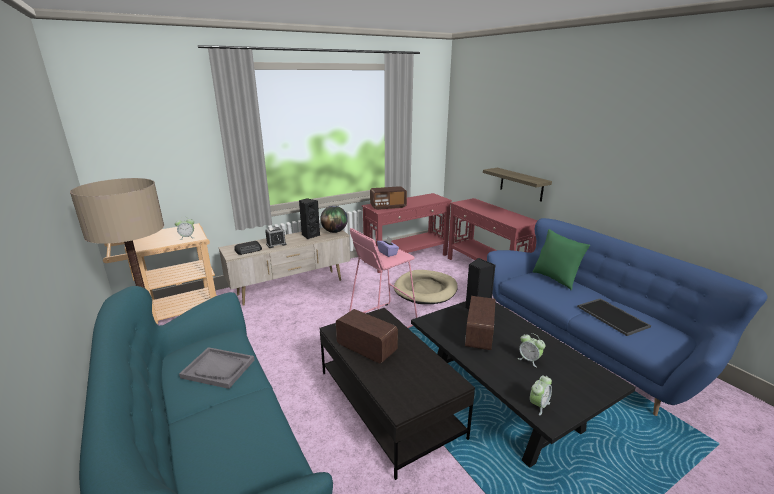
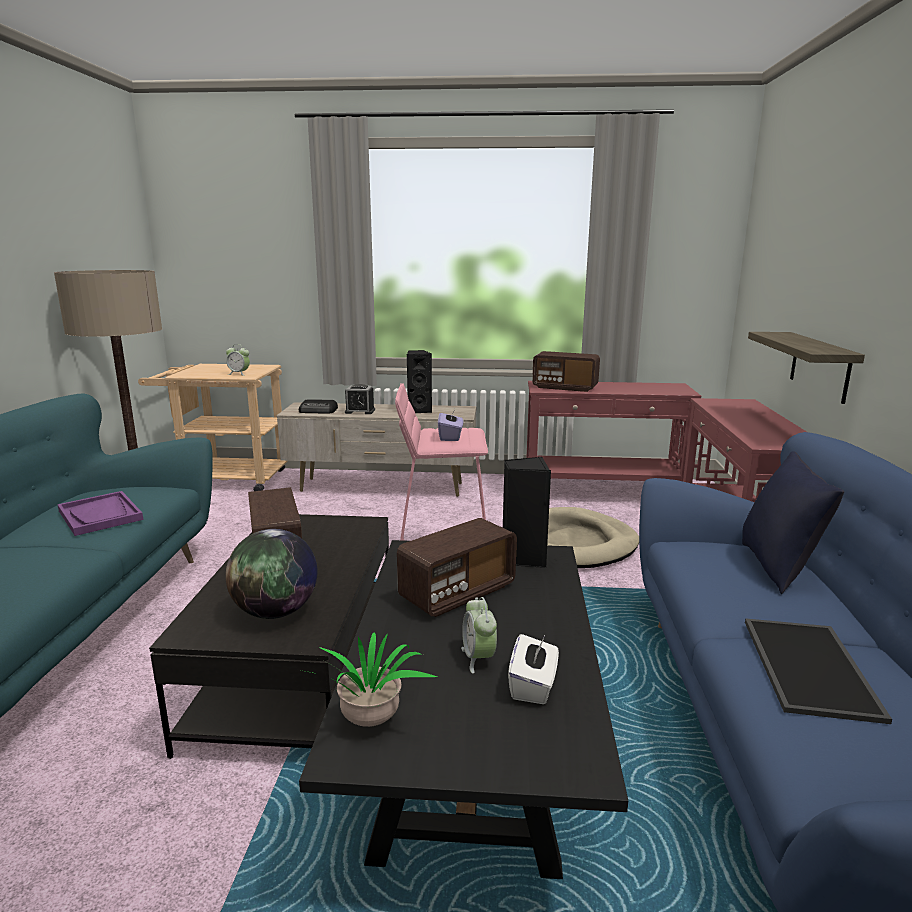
camera: 35 degrees right, 5 degrees down
grey tray [179,347,254,389] -> purple tray [57,491,143,536]
globe [320,206,348,233] -> globe moved to [225,529,318,619]
alarm clock [530,375,552,415] -> potted plant [301,633,437,727]
green pillow [533,229,590,291] -> blue pillow [742,451,844,594]
none -> white tissue box [508,634,559,704]

